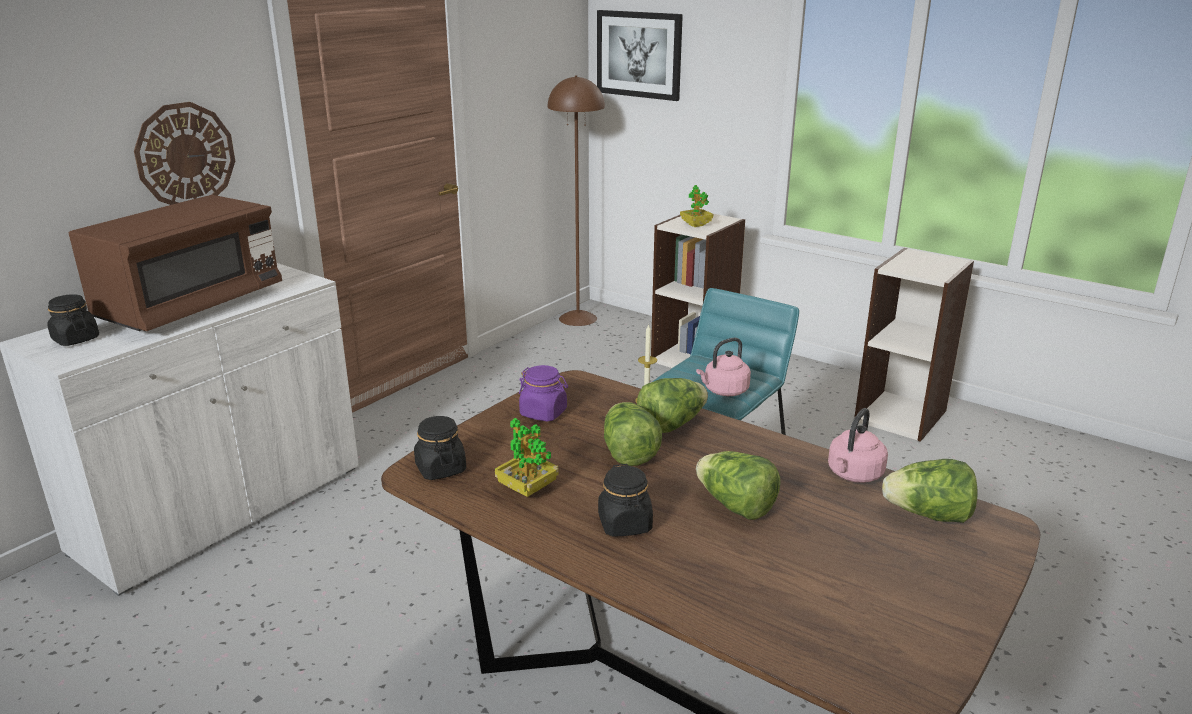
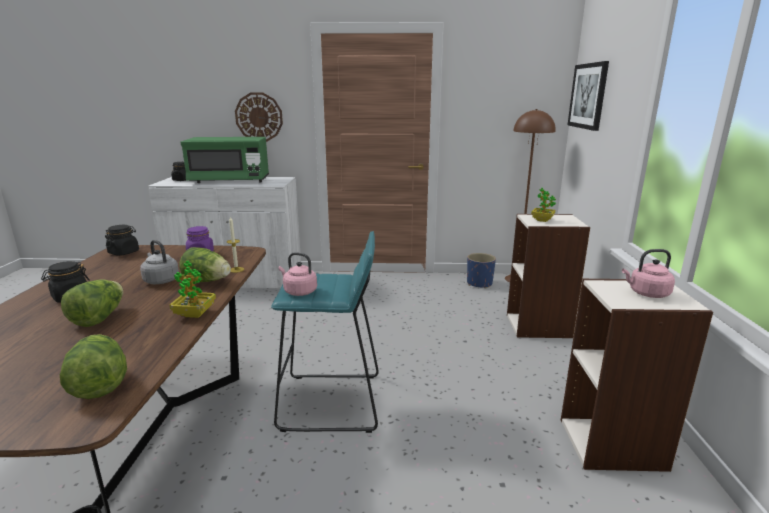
camera: 55 degrees right, 5 degrees down
brown microwave [69,195,282,331] -> green microwave [181,137,269,183]
potted plant [495,418,559,497] -> potted plant moved to [170,261,216,318]
lettuce [604,402,662,466] -> grey kettle [140,240,179,284]
pink kettle [828,408,888,483] -> pink kettle moved to [622,249,675,298]
none -> blue planter [467,253,496,289]

